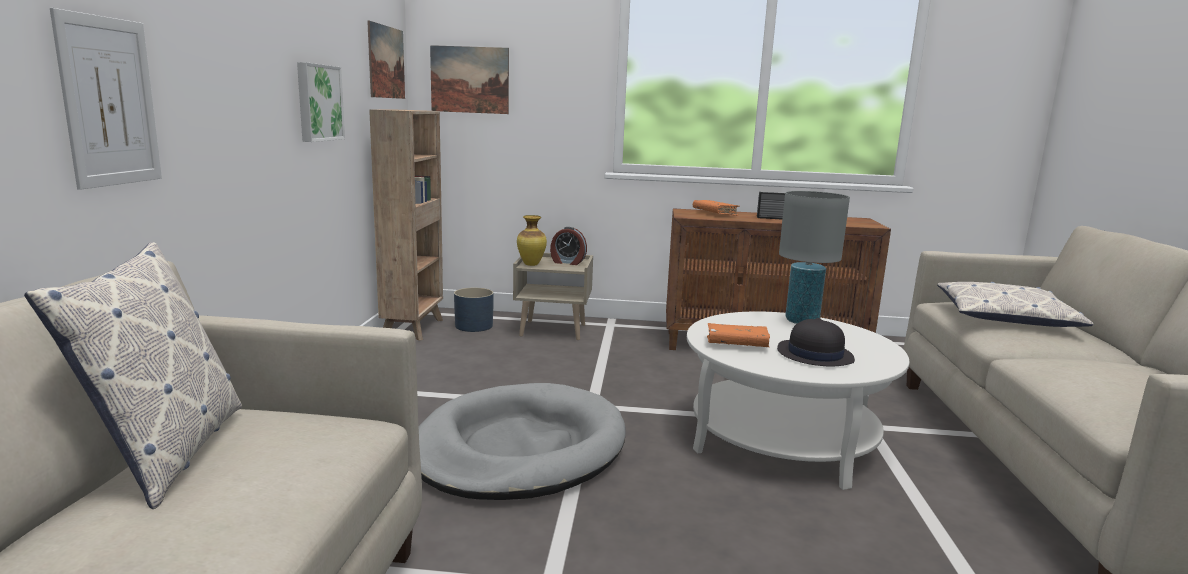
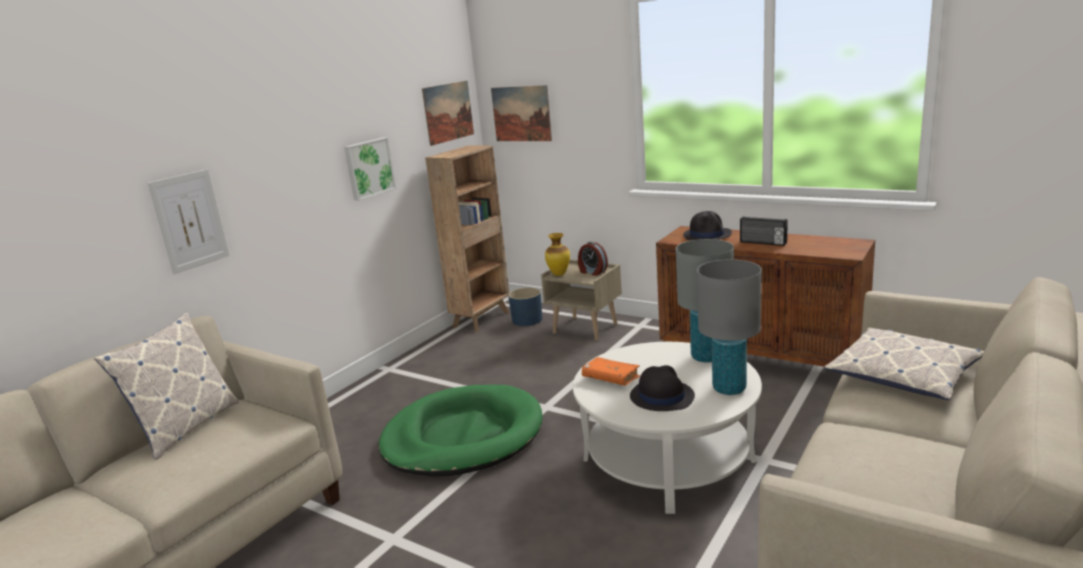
camera: 30 degrees right, 5 degrees up
grey dog bed [419,383,626,500] -> green dog bed [379,385,543,477]
orange book [693,200,740,216] -> black hat [683,211,732,240]
none -> grey table lamp [697,259,762,395]

